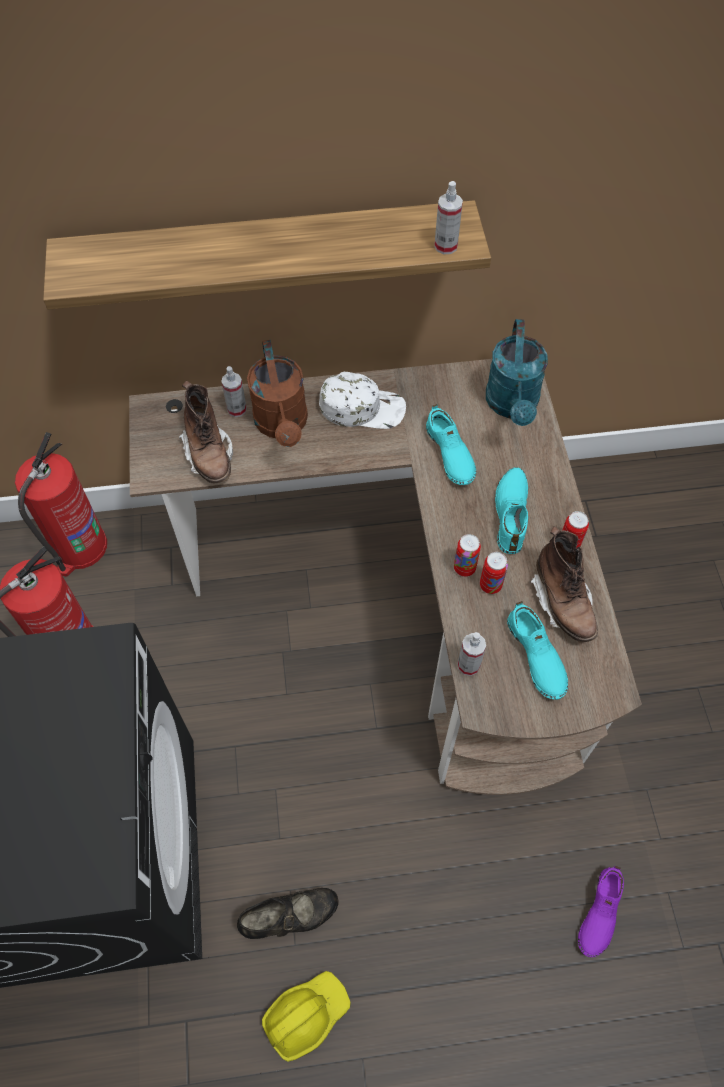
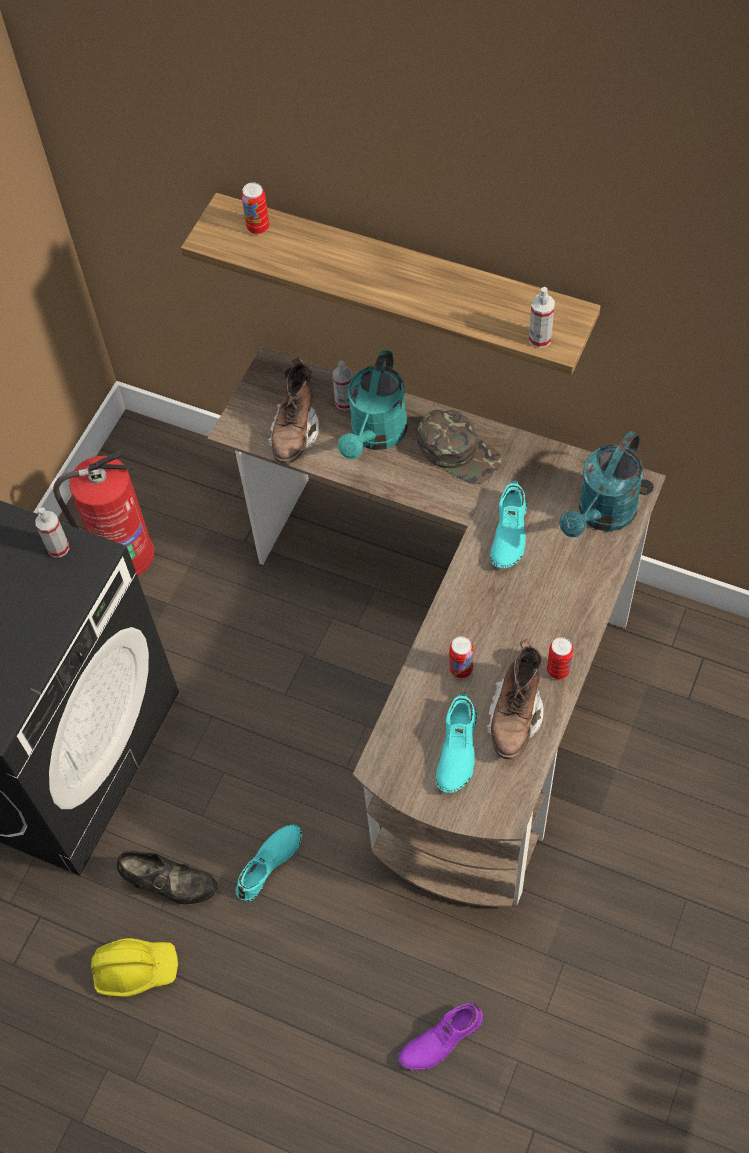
camera: 35 degrees right, 0 degrees up
fire extinguisher [15,432,107,577] -> none
brown watering can [247,340,308,447] -> turquoise watering can [338,350,408,459]
white cap [319,372,406,429] -> green cap [417,409,502,484]
can [454,534,481,577] -> can moved to [241,182,269,234]
spray bottle [458,632,486,676] -> spray bottle moved to [35,507,69,558]
turquoise shoe [495,467,528,554] -> turquoise shoe moved to [236,824,302,902]

